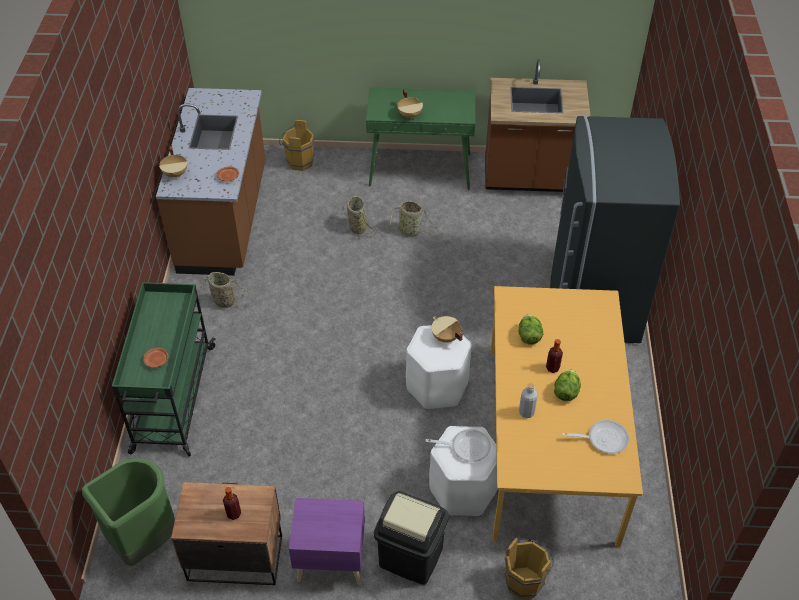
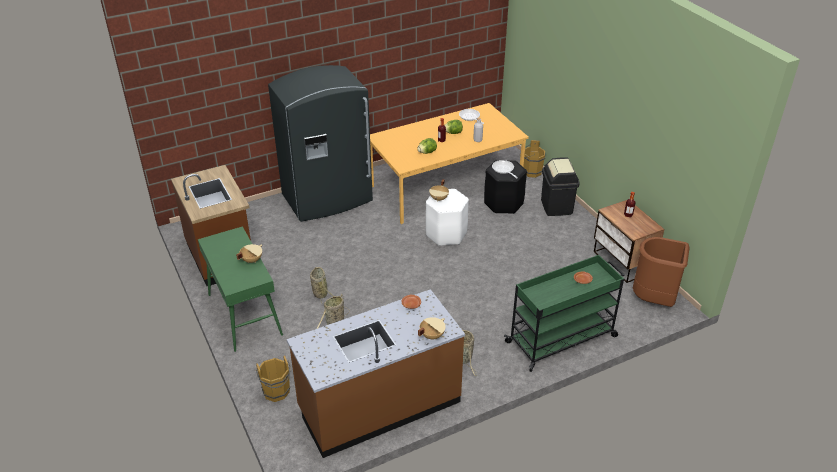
camera: 120 degrees left, 10 degrees down
green trash can [82,458,175,566] -> brown trash can [633,237,690,307]
purple nightstand [289,498,365,585] -> none
white stool [429,426,497,516] -> black stool [484,160,527,214]

